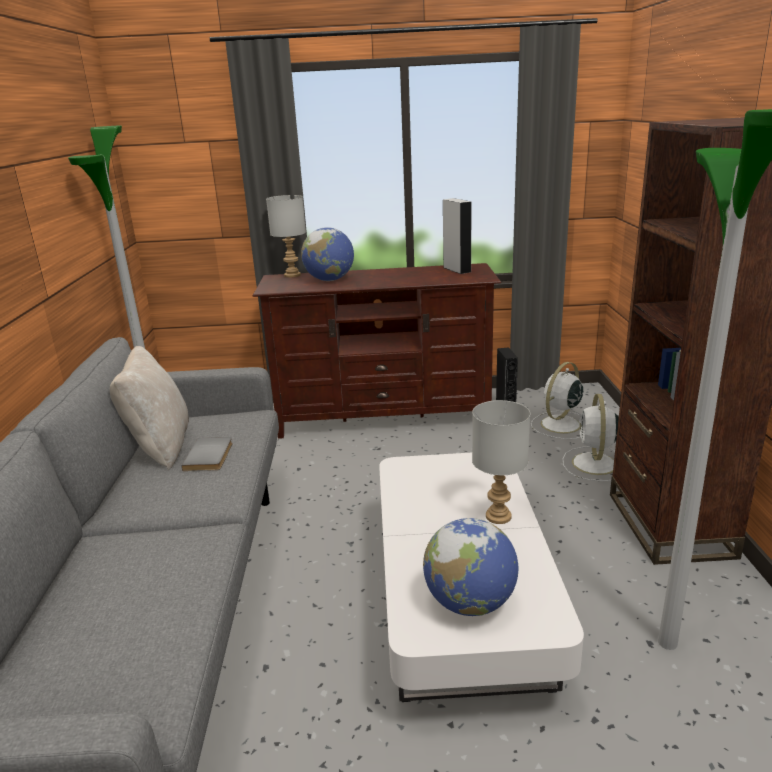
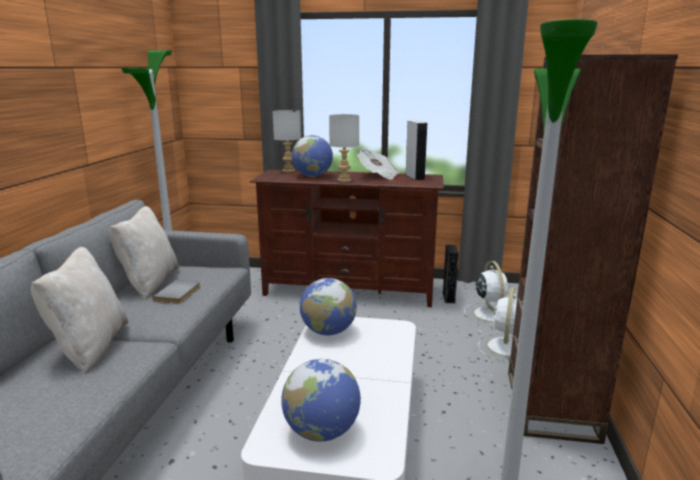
camera: 10 degrees right, 5 degrees down
grey table lamp [472,400,530,524] -> grey table lamp moved to [329,114,359,182]
white fan [531,362,583,439] -> white fan turned 120 degrees clockwise [464,261,508,327]
none -> beige pillow [31,247,128,374]
none -> globe [300,278,357,335]
none -> newspaper [357,149,399,180]

